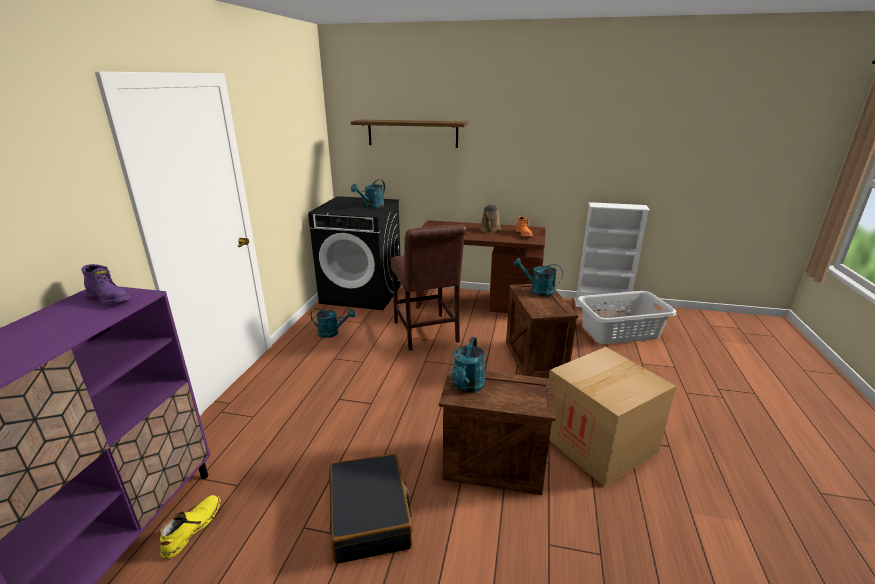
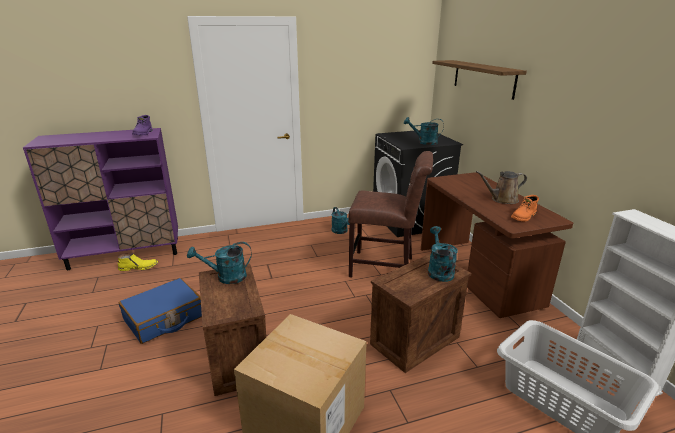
camera: 60 degrees right, 0 degrees up
black suitcase [329,453,413,564] -> blue suitcase [119,278,202,344]
brown chair [391,225,466,351] -> brown chair turned 120 degrees counterclockwise [348,151,433,278]

